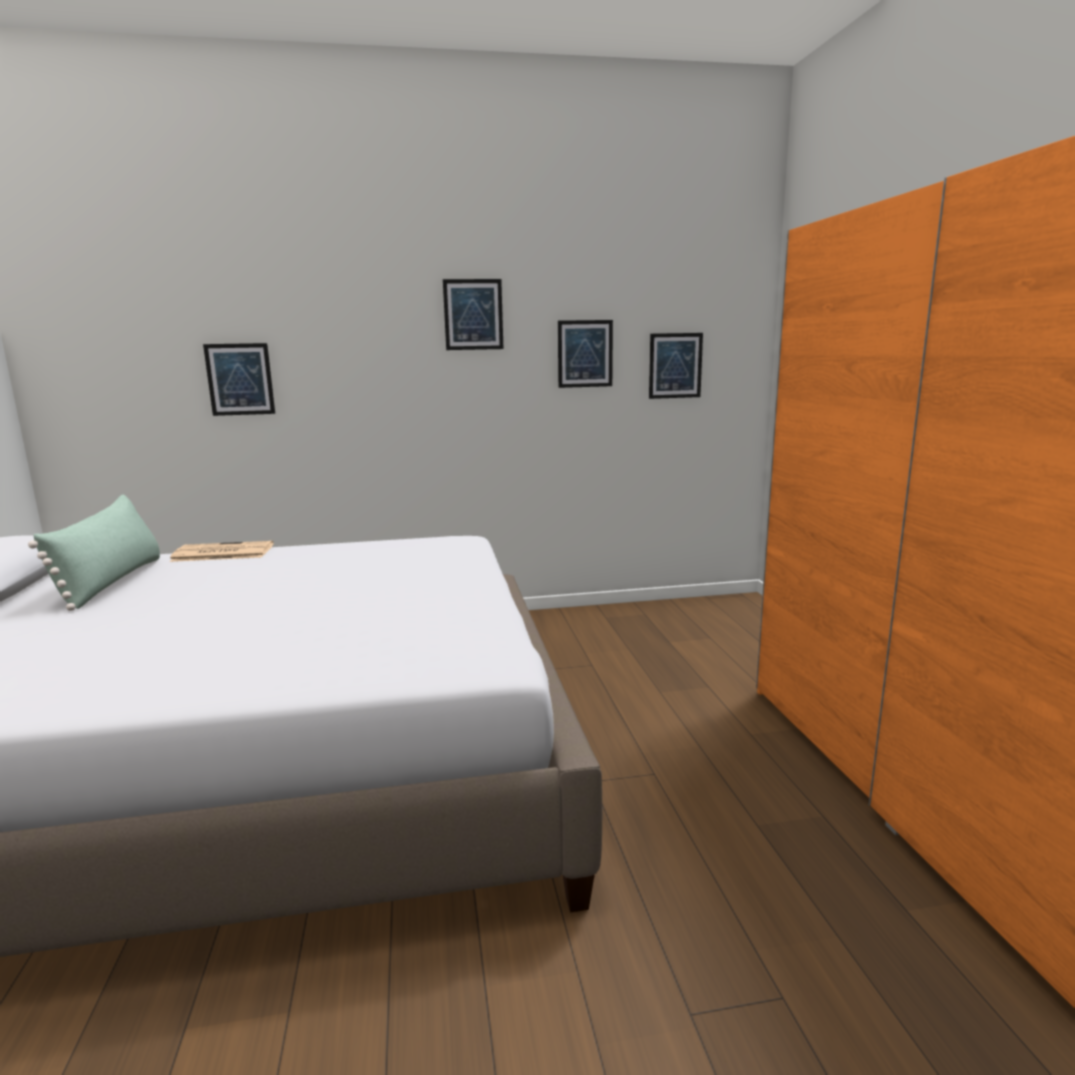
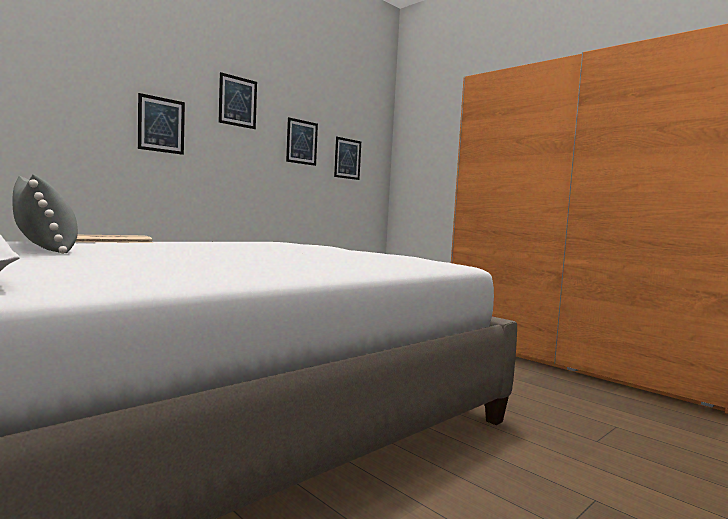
camera: 35 degrees left, 10 degrees down
green pillow [28,494,160,611] -> grey pillow [13,174,78,254]
picture [203,343,275,416] -> picture moved to [138,93,185,155]

